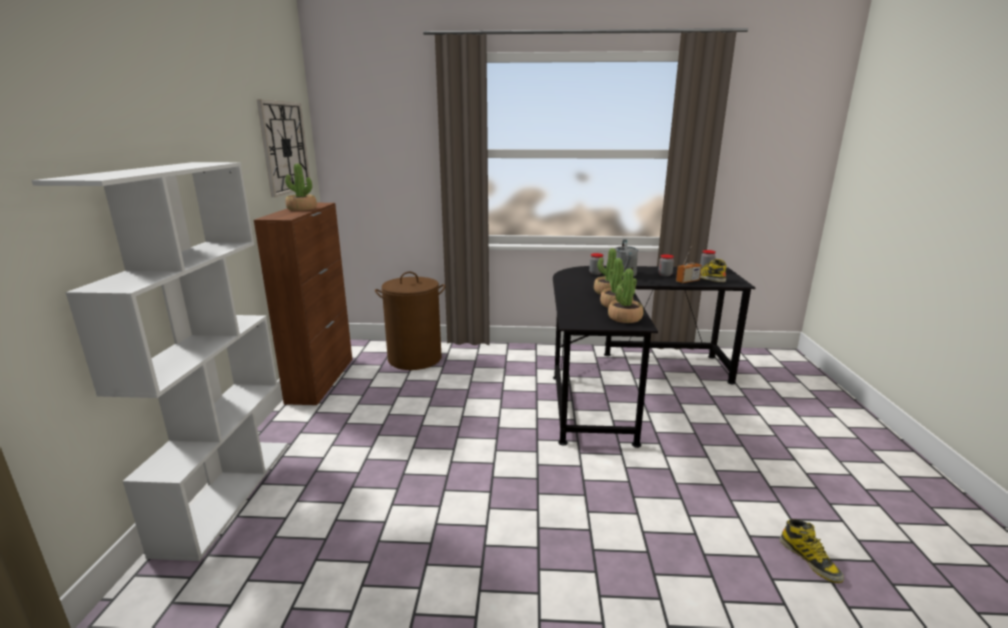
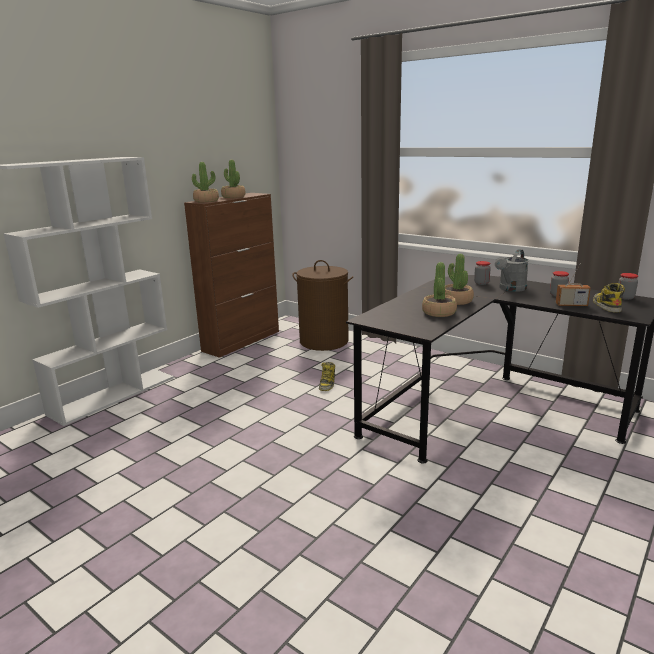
camera: 35 degrees right, 0 degrees up
wall clock [257,100,310,197] -> none
potted plant [608,268,643,323] -> potted plant moved to [192,162,219,202]
boot [780,519,844,583] -> boot moved to [319,362,335,391]

